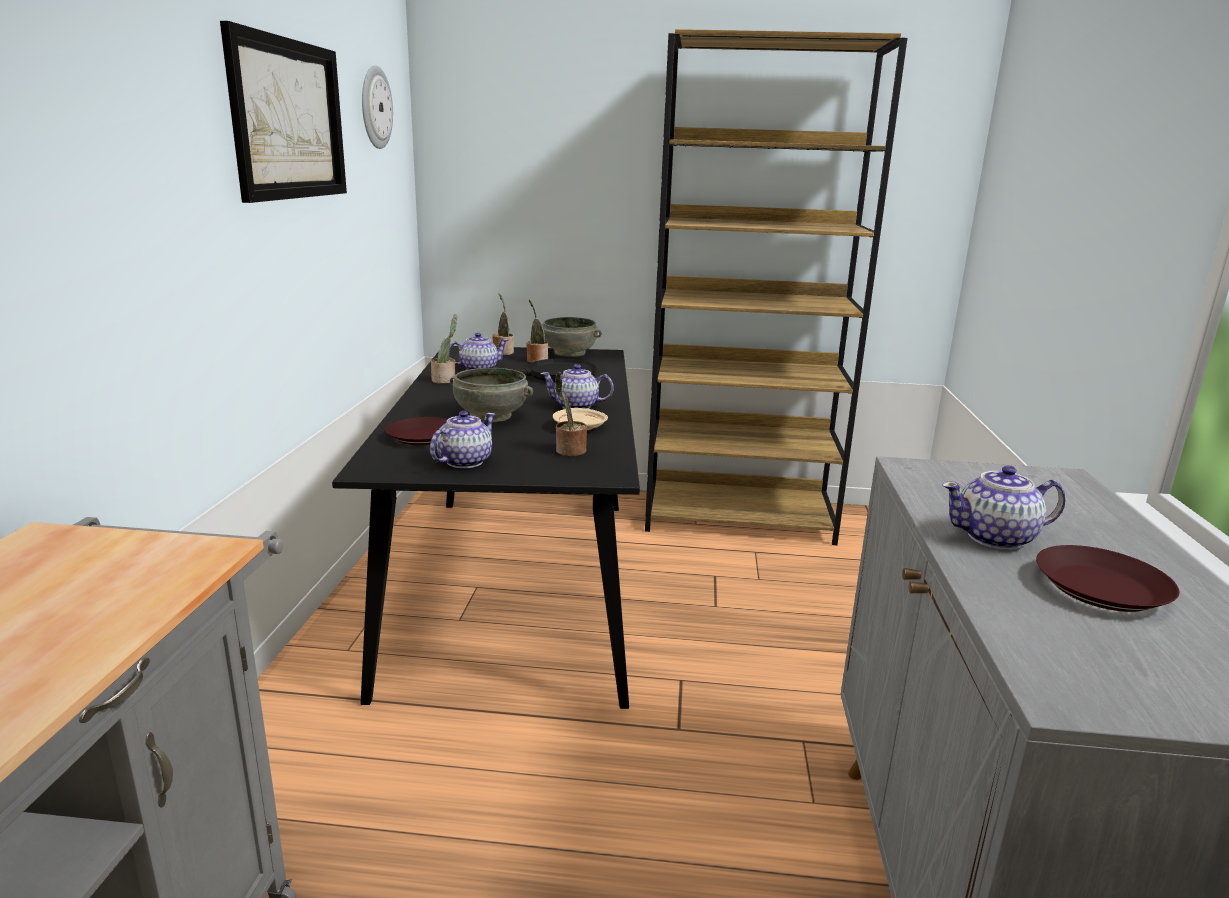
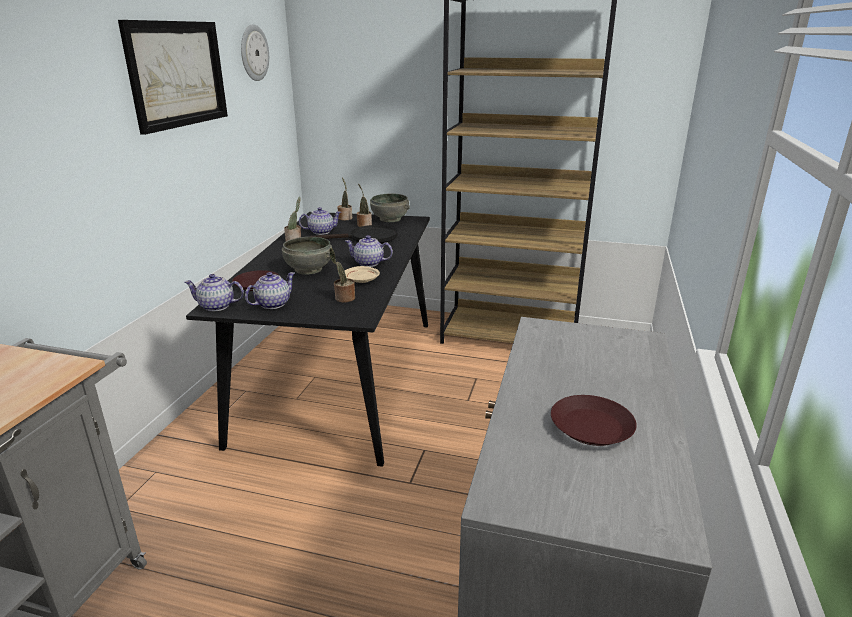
camera: 10 degrees right, 5 degrees up
teapot [942,465,1065,550] -> teapot moved to [184,274,244,311]

